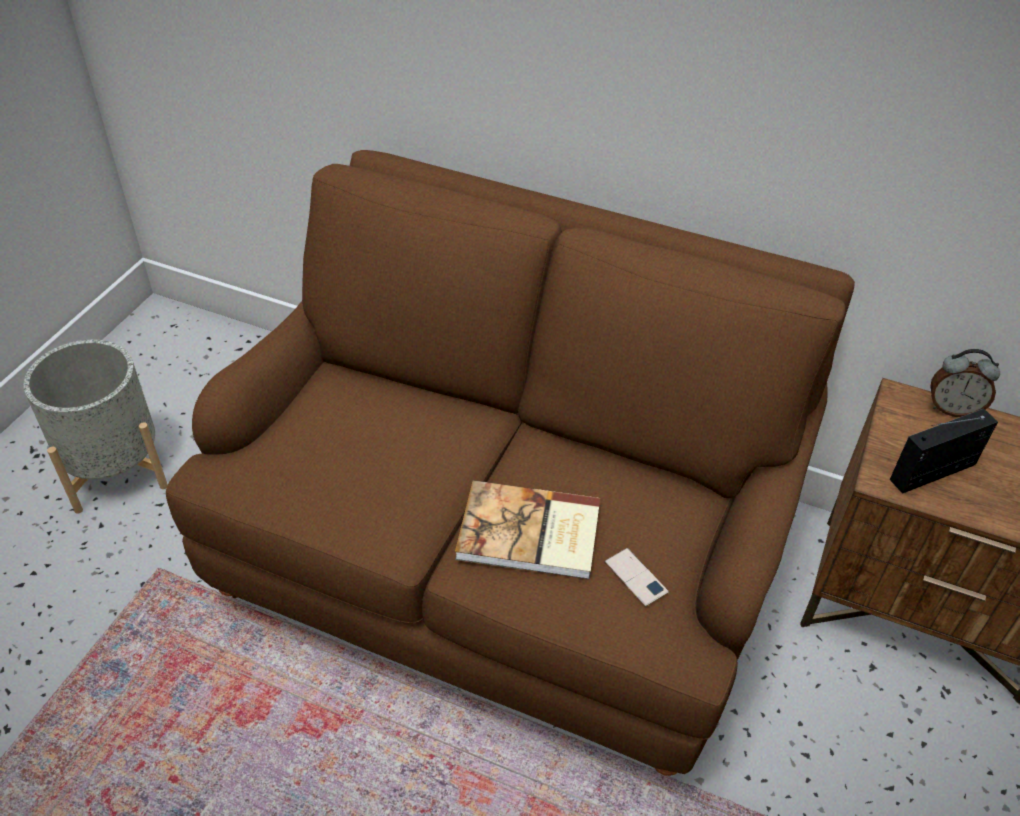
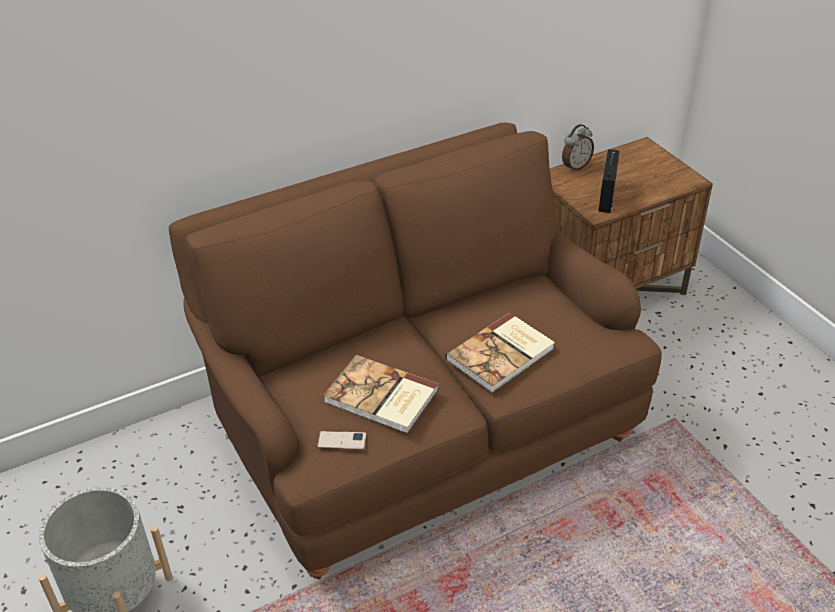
camera: 50 degrees left, 5 degrees down
phone [605,548,669,607] -> phone moved to [317,431,367,450]
none -> book [323,355,439,434]

